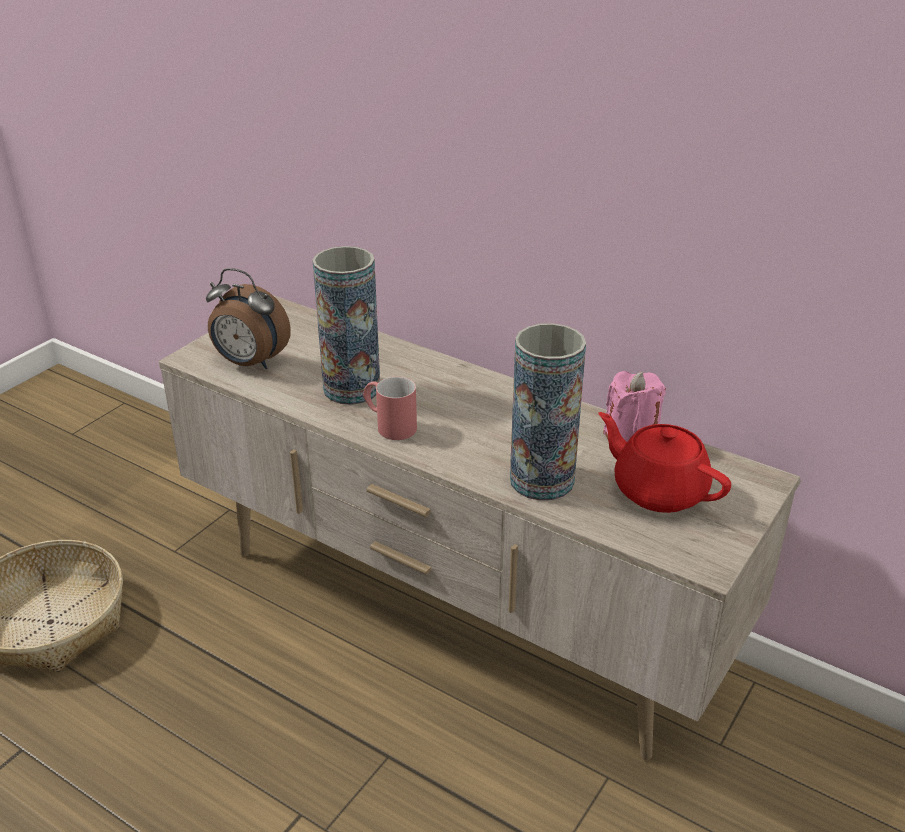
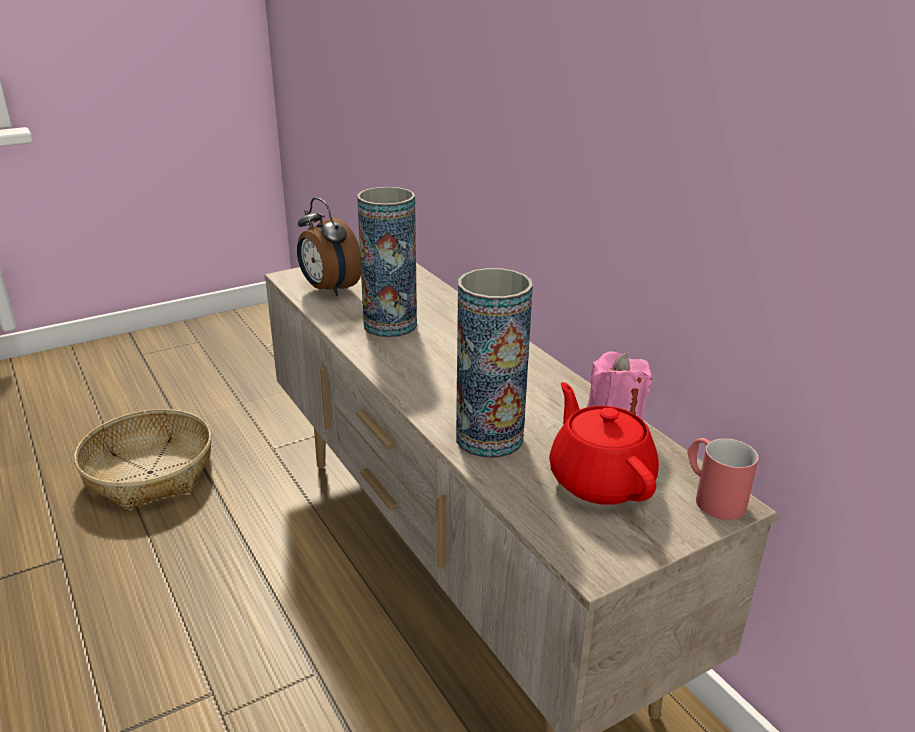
camera: 25 degrees right, 5 degrees down
red mug [363,377,417,440] -> red mug moved to [687,438,759,520]

